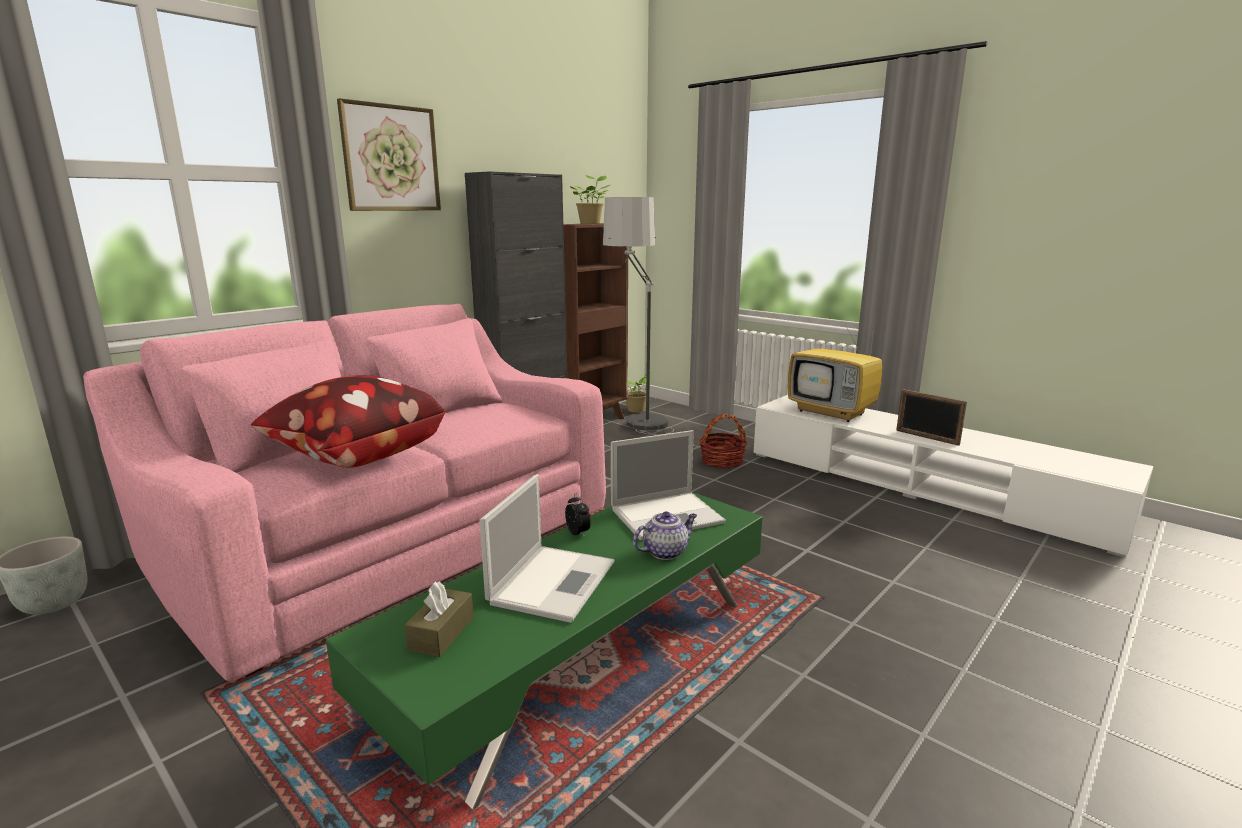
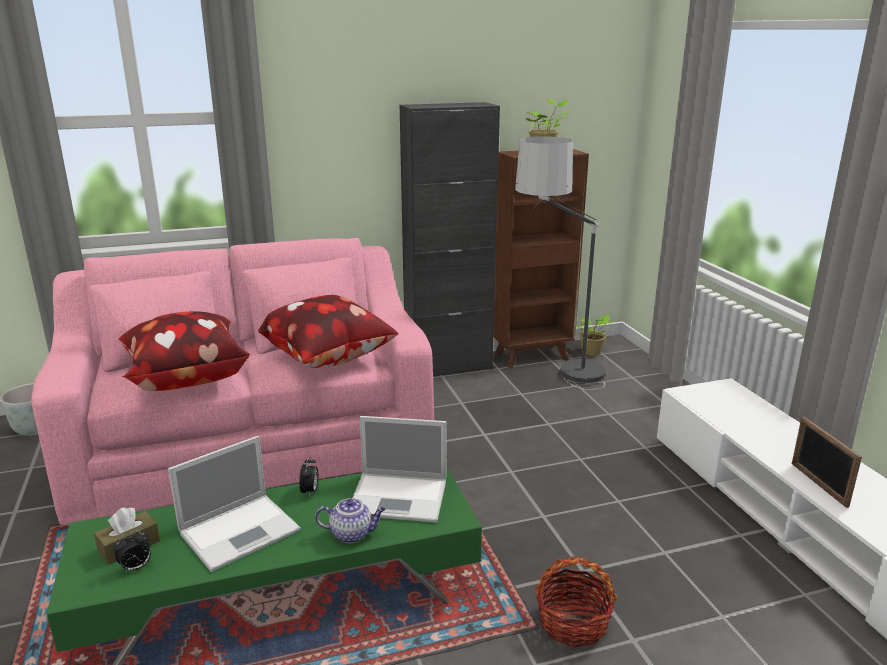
camera: 30 degrees right, 5 degrees up
picture [337,98,441,211] -> none
basket [699,414,748,469] -> basket moved to [535,556,618,647]
television [788,312,882,422] -> none
none -> alarm clock [113,530,151,573]
none -> pillow [258,295,398,368]

